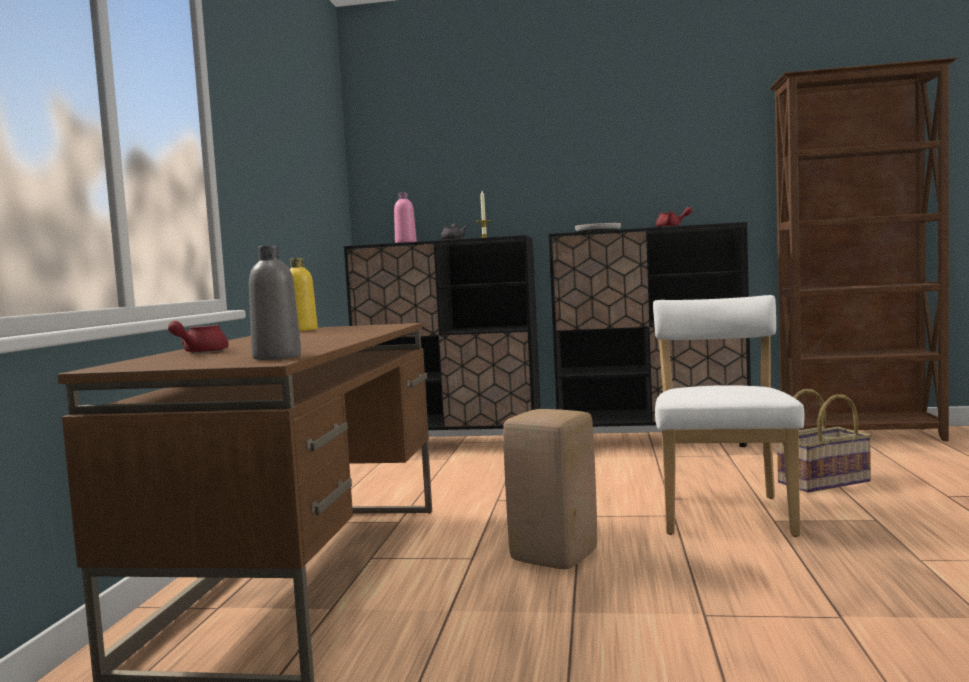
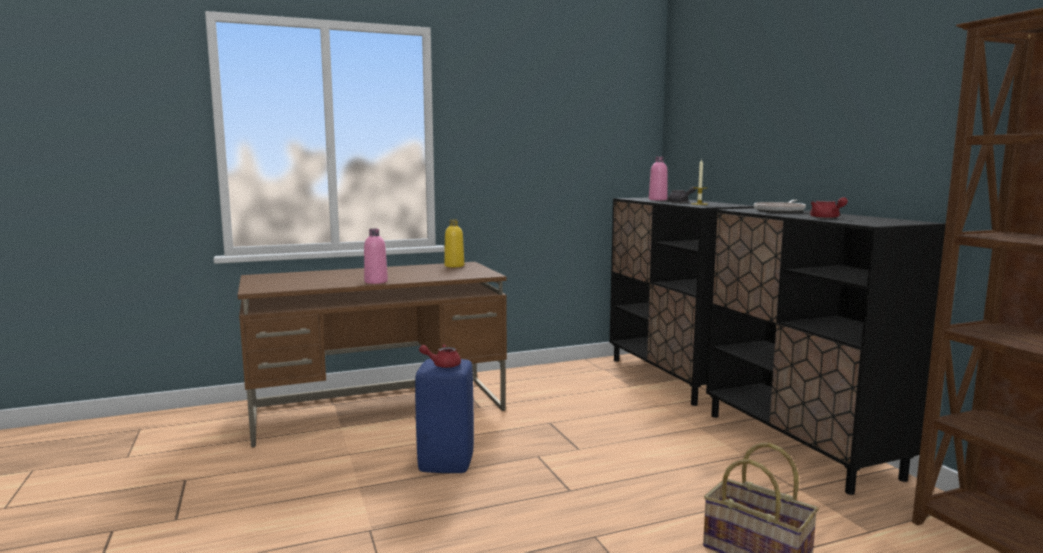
camera: 60 degrees right, 5 degrees up
red teapot [168,321,229,353] -> red teapot moved to [419,344,461,368]
grey bottle [249,245,301,360] -> none
beige stool [503,409,597,569] -> blue stool [415,359,474,473]
white chair [653,295,804,537] -> none
none -> pink bottle [364,229,388,284]

